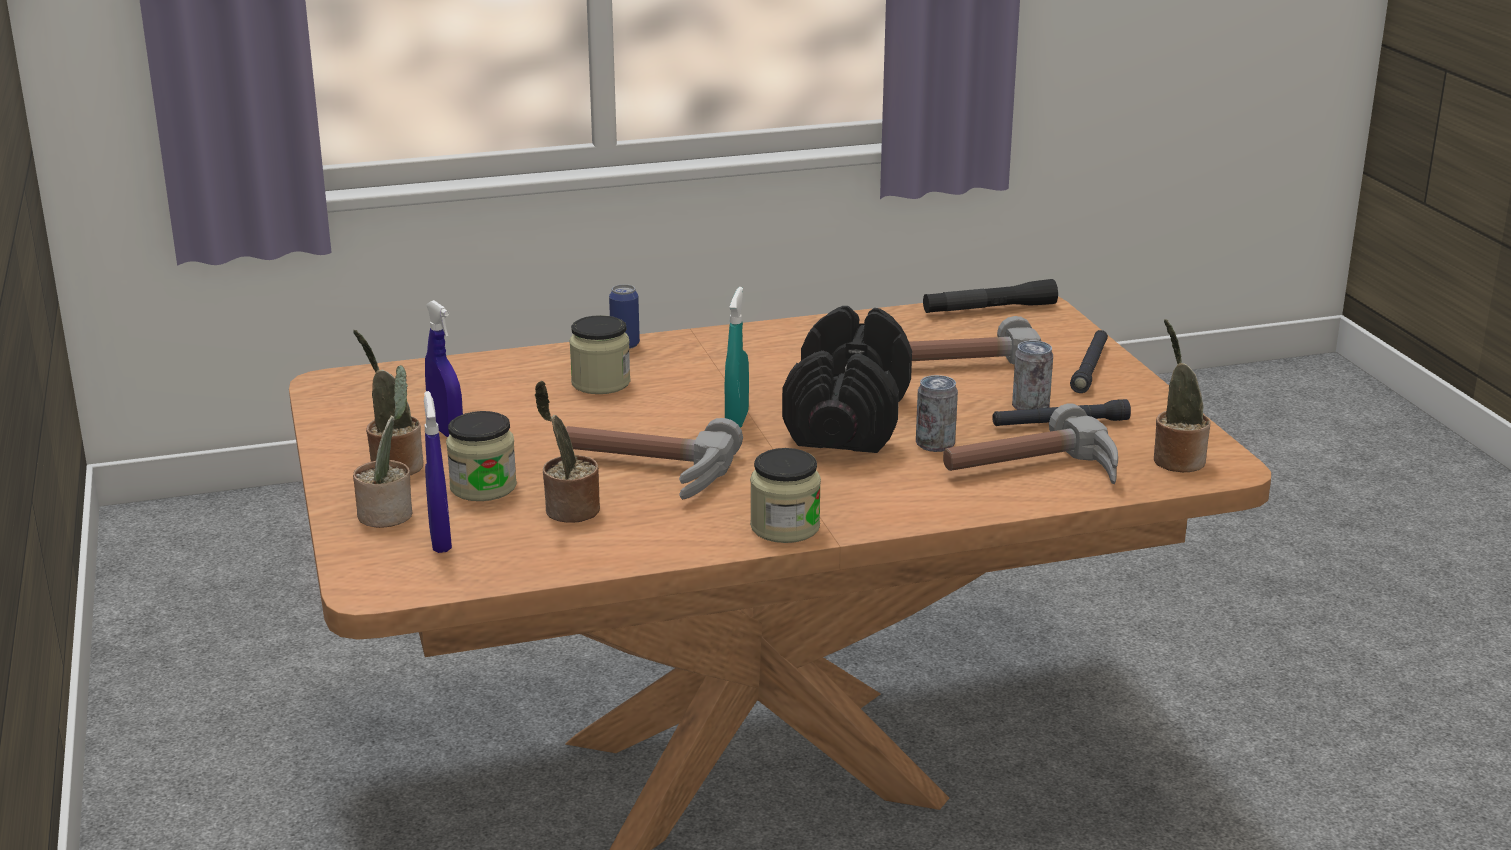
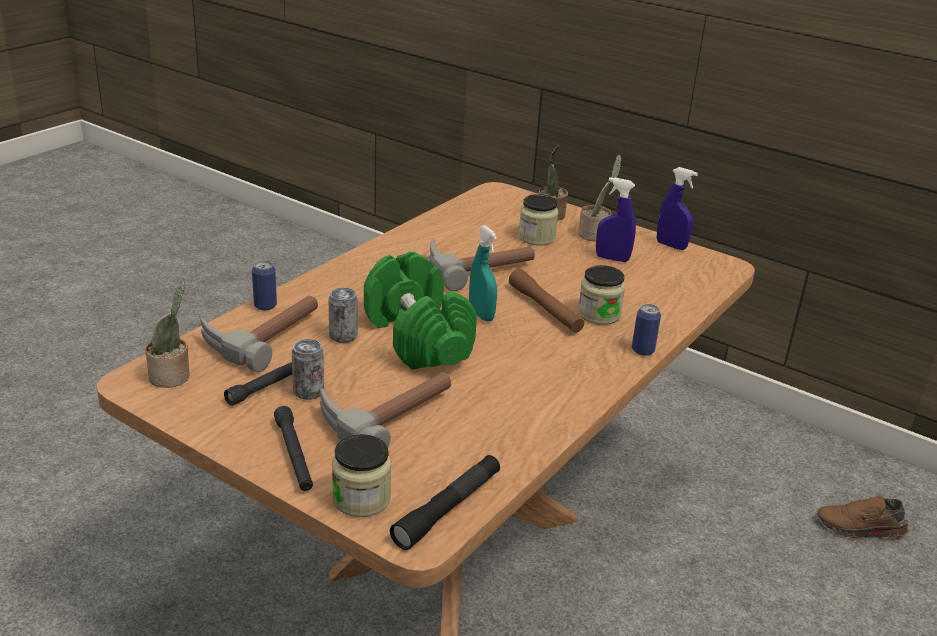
camera: 140 degrees right, 5 degrees up
blue spray bottle [424,391,452,553] -> blue spray bottle moved to [657,167,698,250]
potted plant [535,381,600,523] -> none
jar [750,448,821,543] -> jar moved to [332,434,392,517]
black dumbbell [782,306,912,453] -> green dumbbell [364,252,477,370]
none -> can [252,260,277,311]
none -> brown flashlight [509,269,584,333]
none -> brown shoe [818,496,909,538]

